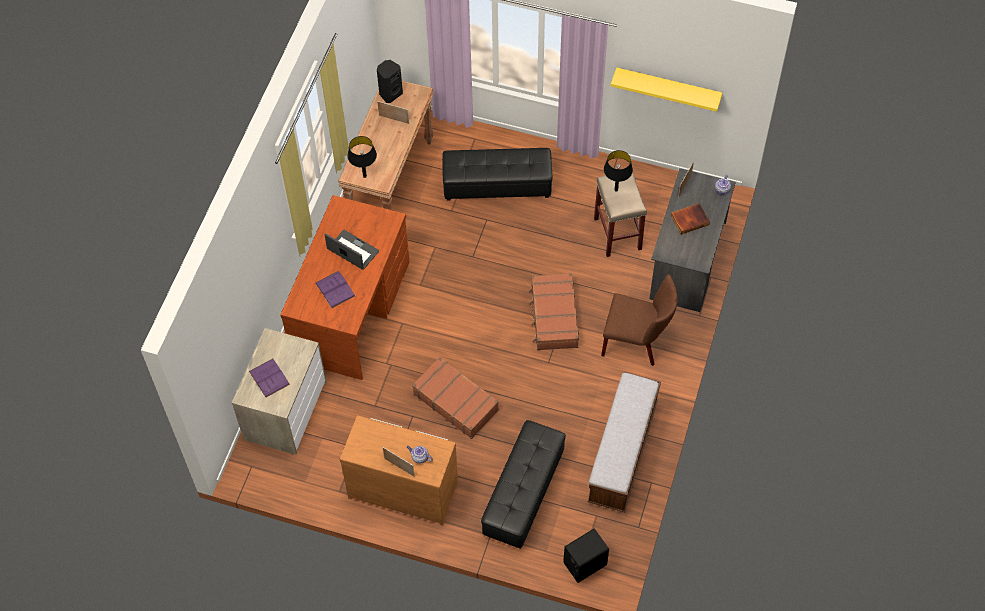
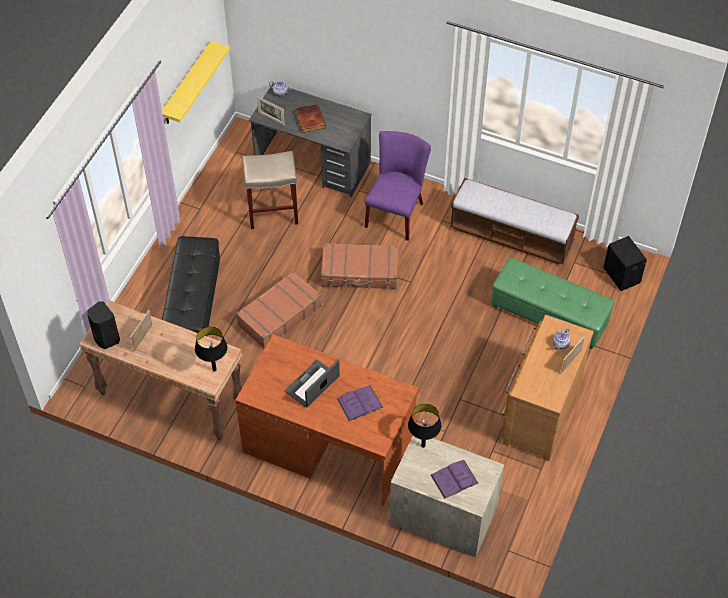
camera: 85 degrees left, 5 degrees down
brown suitcase [412,357,499,439] -> brown suitcase moved to [236,271,322,349]
black ottoman [481,420,566,549] -> green ottoman [491,258,614,349]
brown chair [601,274,678,366] -> purple chair [365,131,431,241]
black table lamp [604,150,633,192] -> black table lamp moved to [408,404,441,448]

